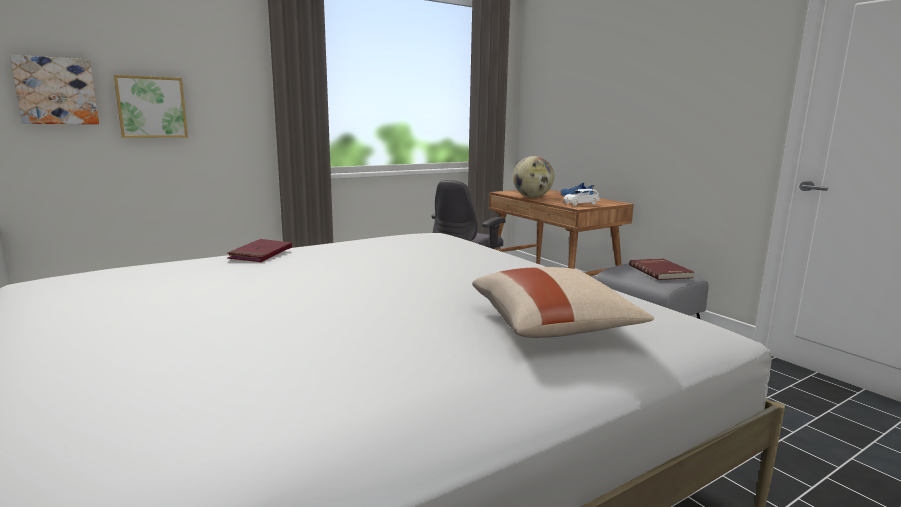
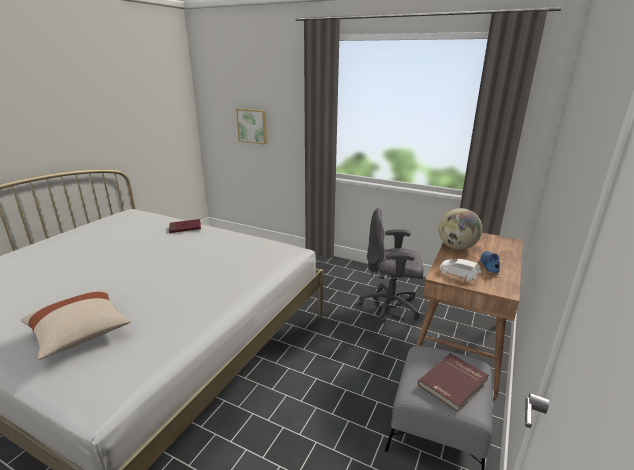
camera: 60 degrees right, 10 degrees up
picture [10,55,99,124] -> none

